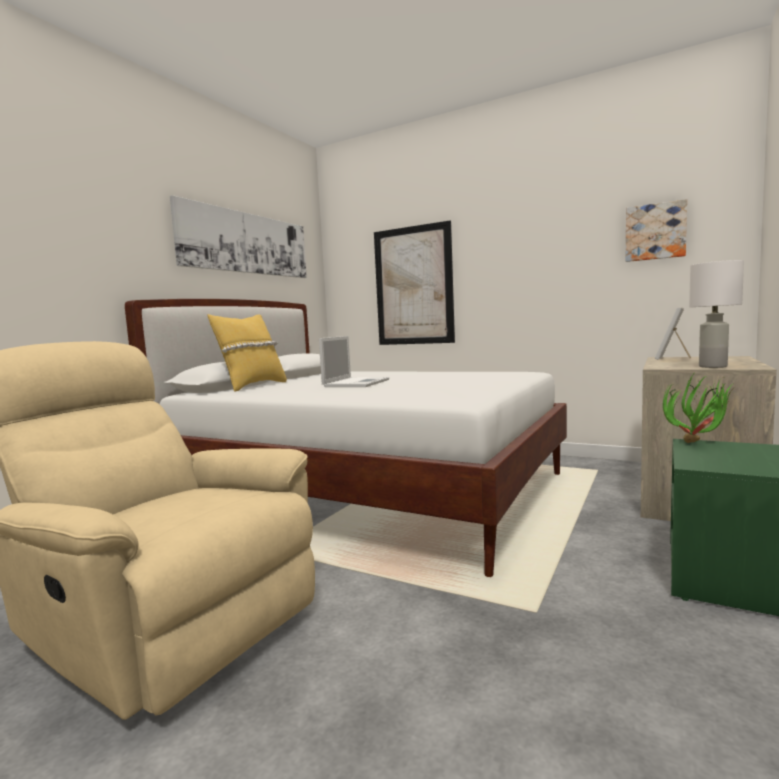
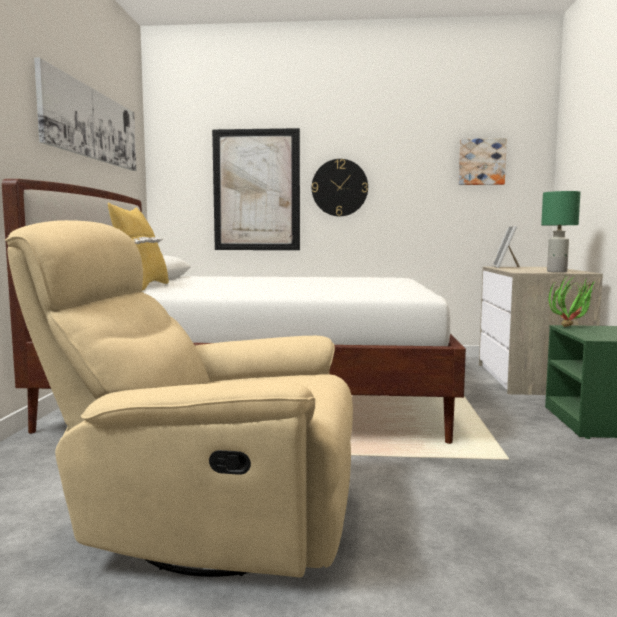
camera: 25 degrees left, 0 degrees up
laptop [319,336,389,387] -> none
white table lamp [689,260,744,368] -> green table lamp [541,191,581,273]
none -> wall clock [312,159,368,216]

